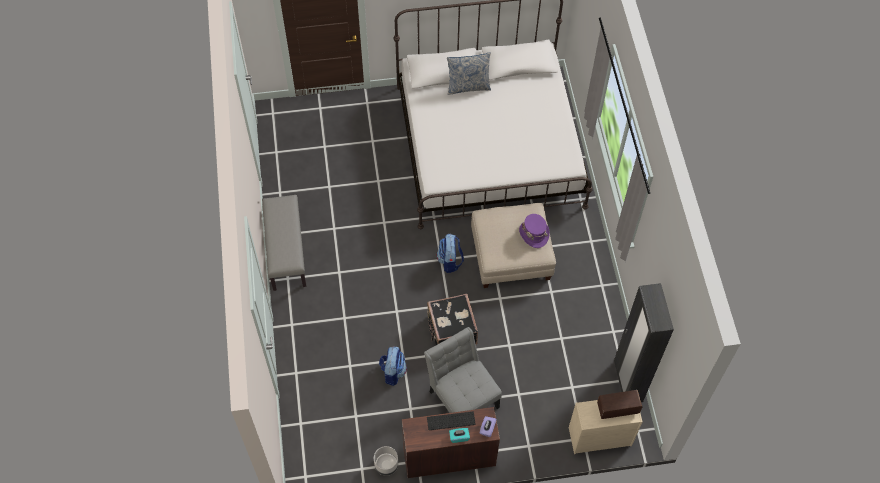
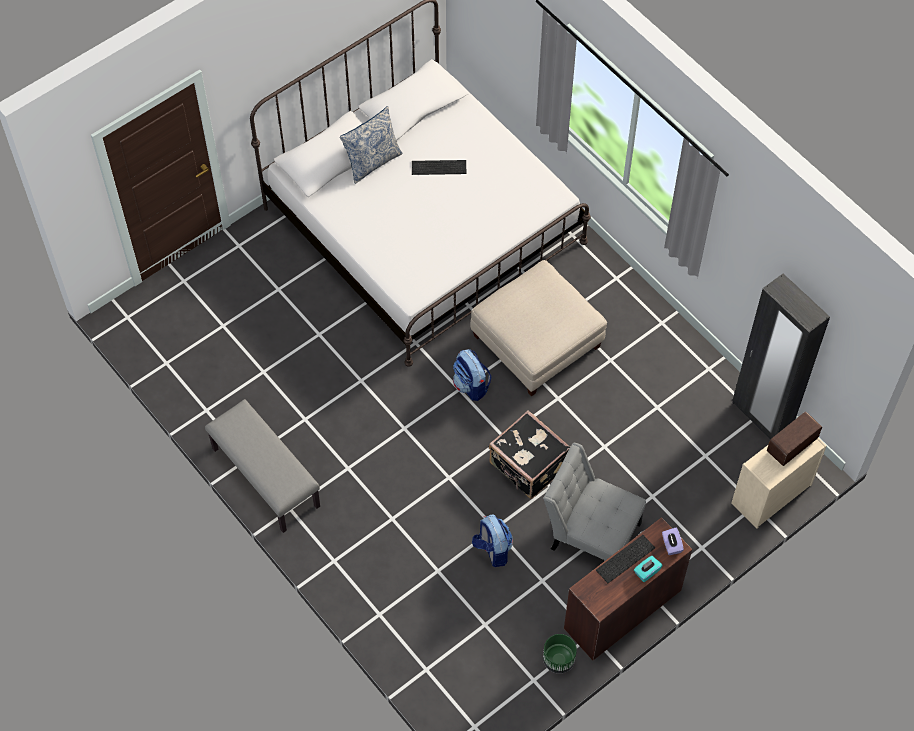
camera: 30 degrees left, 0 degrees up
grey planter [374,446,398,476] -> green planter [543,634,577,673]
purple hat [519,214,550,248] -> none
none -> keyboard [412,160,466,175]

